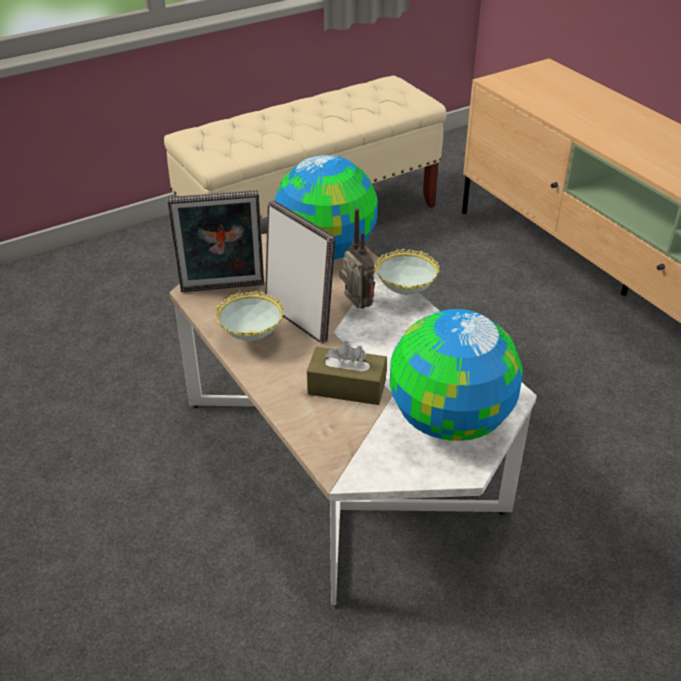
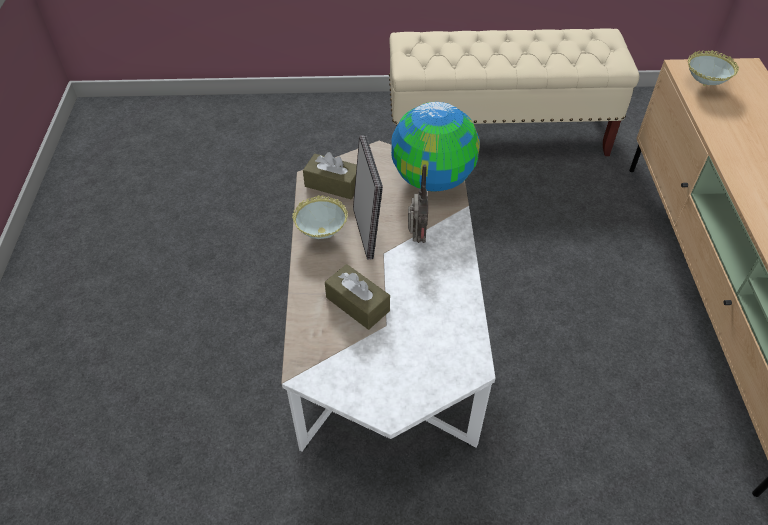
camera: 30 degrees right, 10 degrees up
picture frame [167,190,264,292] -> brown tissue box [303,152,357,199]
bowl [375,249,440,295] -> bowl moved to [688,50,739,86]
globe [390,309,523,441] -> none

